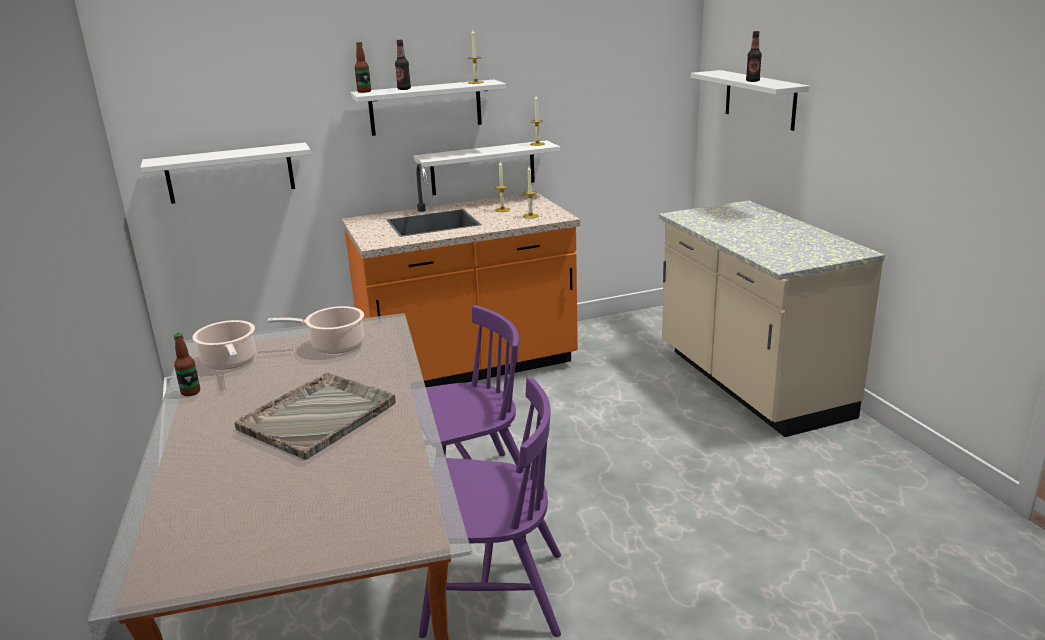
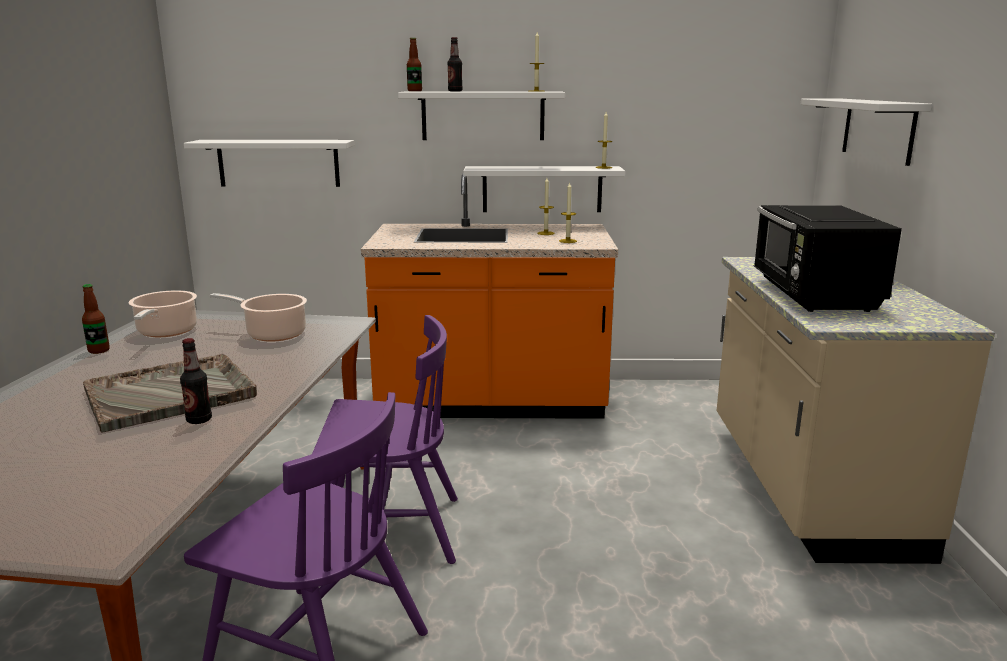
camera: 20 degrees right, 5 degrees down
bottle [746,31,762,82] -> bottle moved to [180,338,212,424]
none -> black microwave [754,205,902,312]

